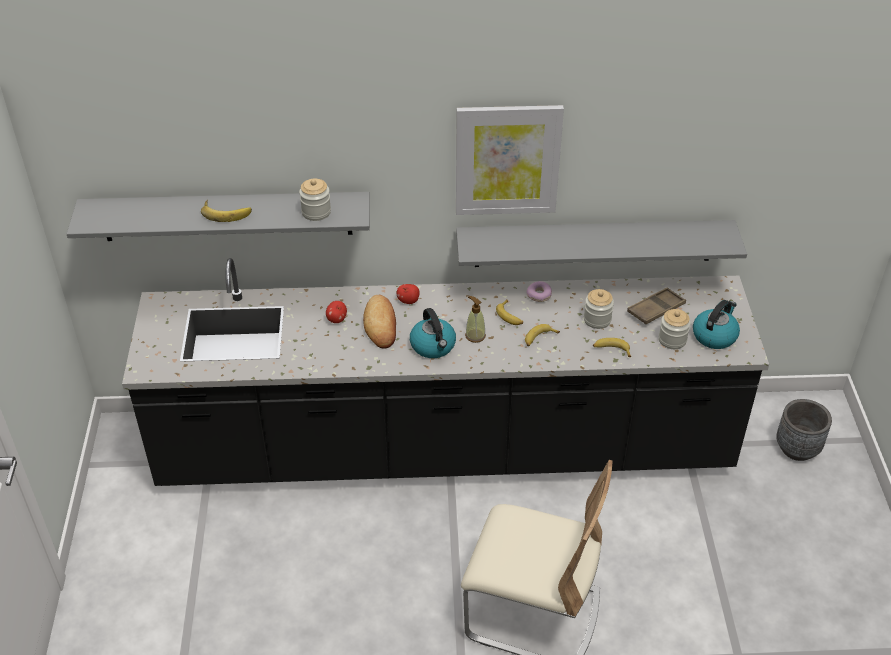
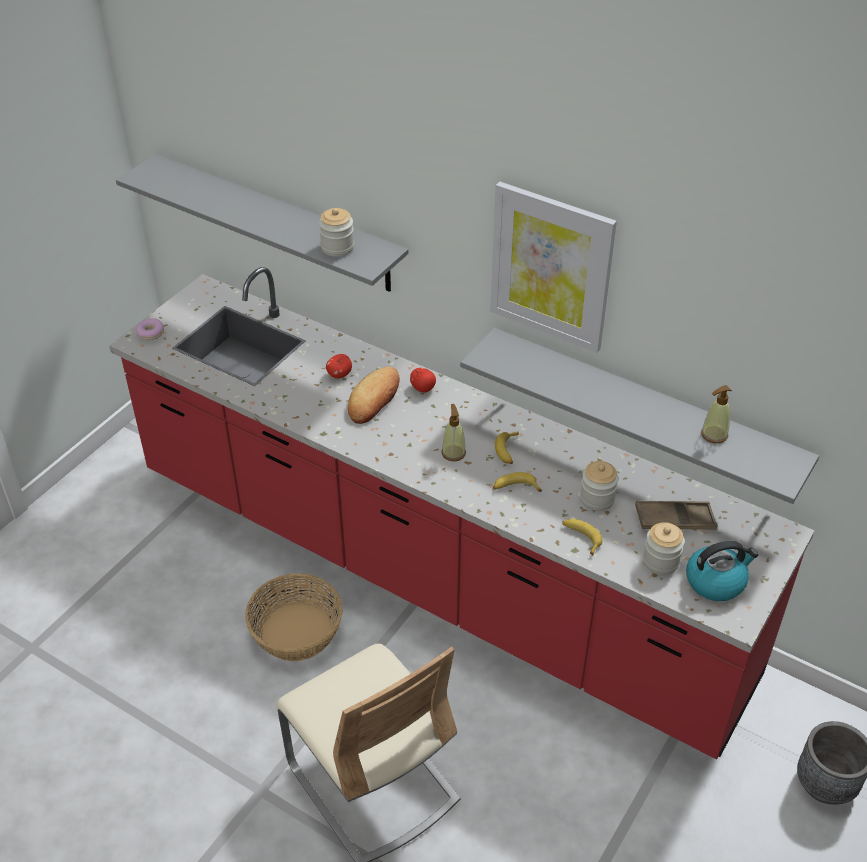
camera: 35 degrees right, 0 degrees up
black counter [122,258,769,486] -> red counter [109,267,815,759]
banana [201,200,252,222] -> none
kettle [410,308,456,358] -> none
donut [526,281,552,302] -> donut moved to [136,318,164,340]
none -> basket [245,573,343,661]
none -> soap dispenser [701,385,732,444]

